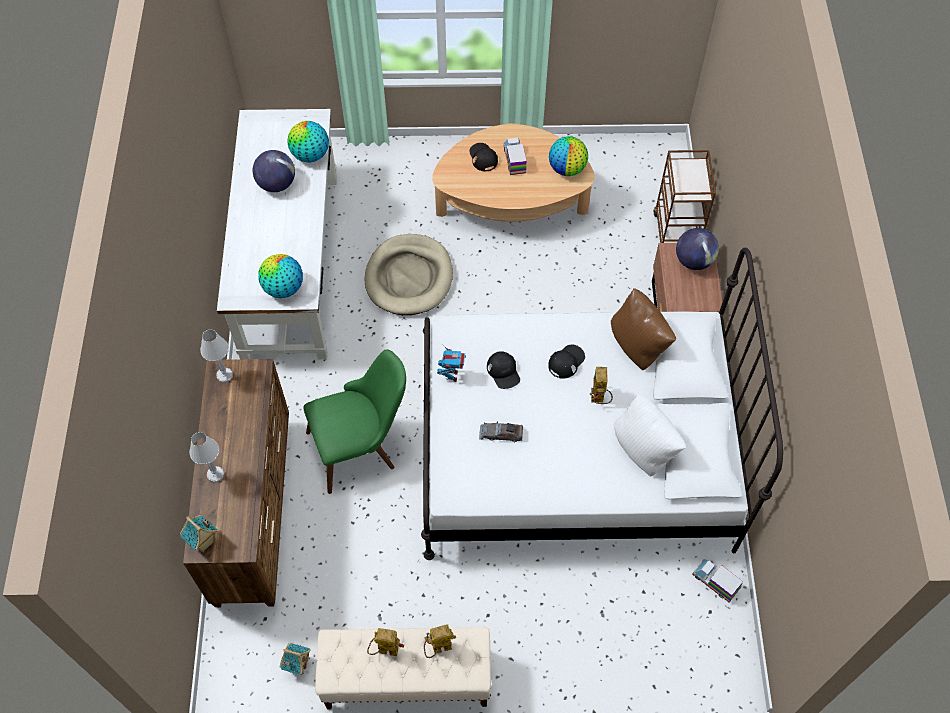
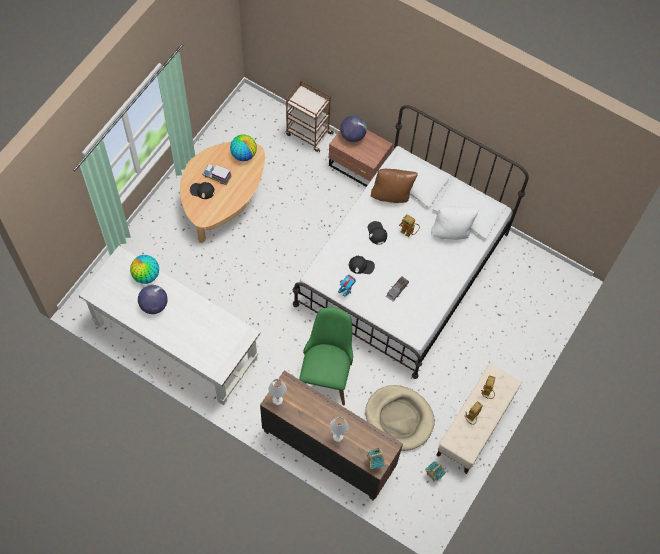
camera: 60 degrees left, 5 degrees up
globe [258,254,303,298] -> none
beige dog bed [365,234,453,315] -> beige dog bed moved to [365,385,435,451]
toy truck [692,559,743,602] -> none

